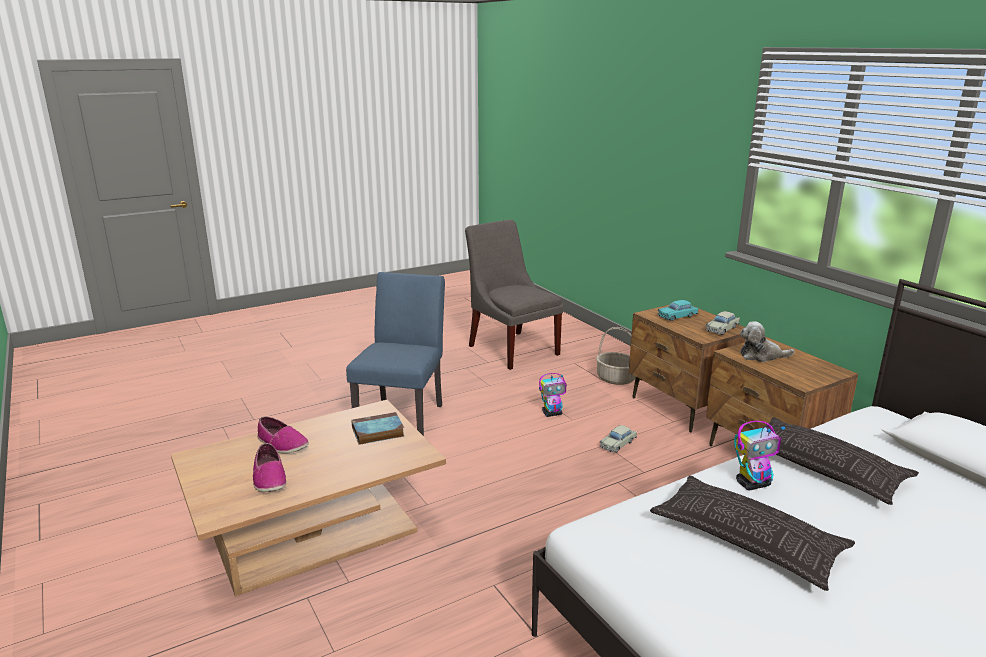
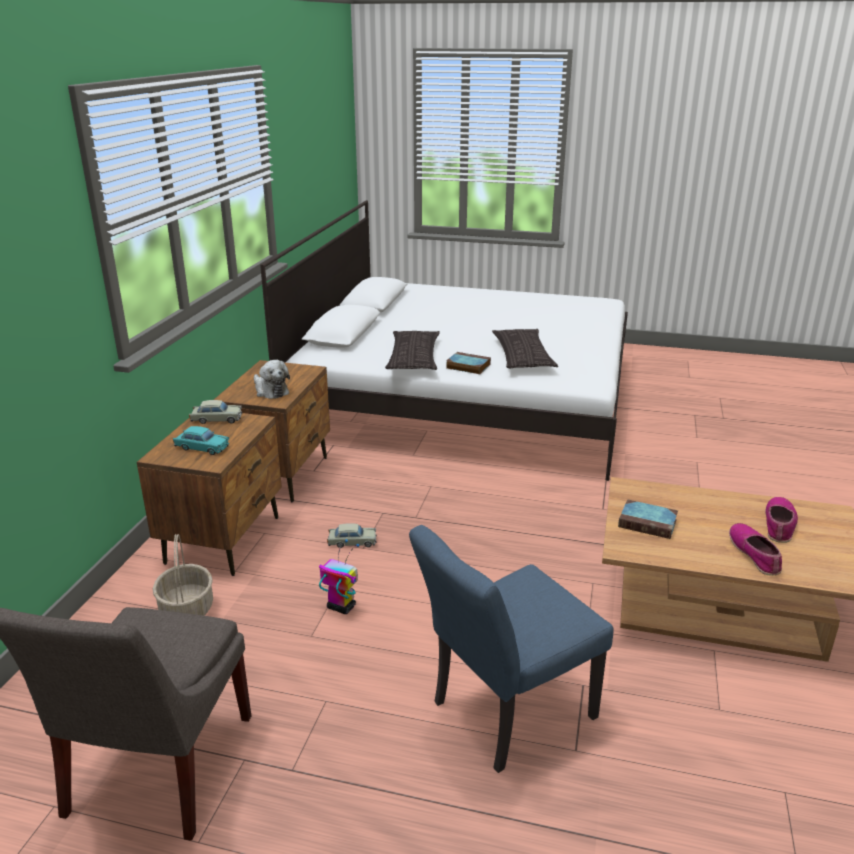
camera: 135 degrees left, 5 degrees up
toy robot [734,421,785,490] -> book [446,352,491,374]

